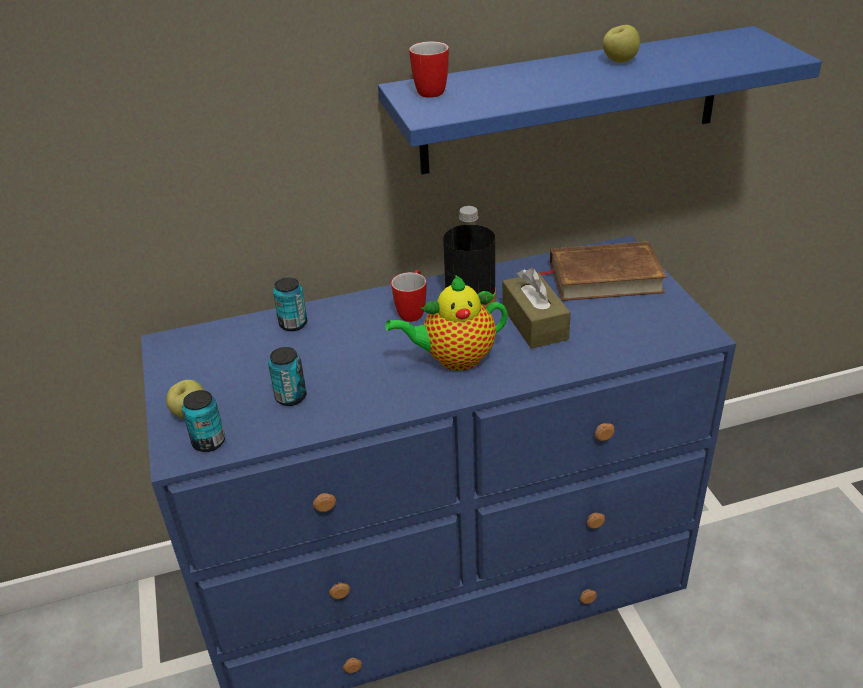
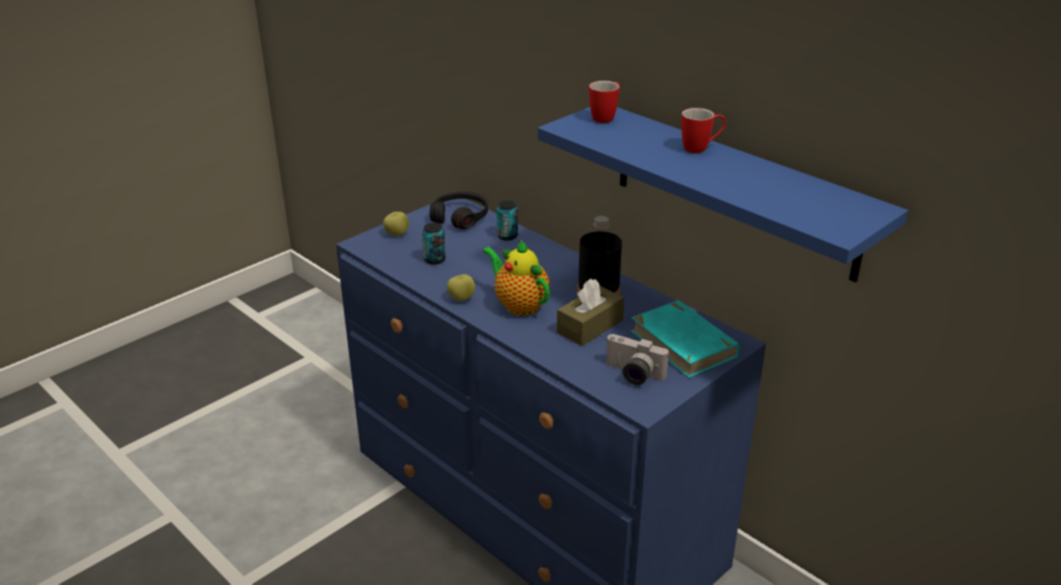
camera: 60 degrees right, 5 degrees down
can [182,390,225,452] -> none
mug [391,270,426,322] -> mug moved to [681,108,726,153]
brown book [539,241,667,301] -> turquoise book [631,300,740,378]
apple [603,25,640,63] -> apple moved to [447,274,475,301]
none -> black headphones [430,191,488,229]
none -> camera [606,334,669,385]

